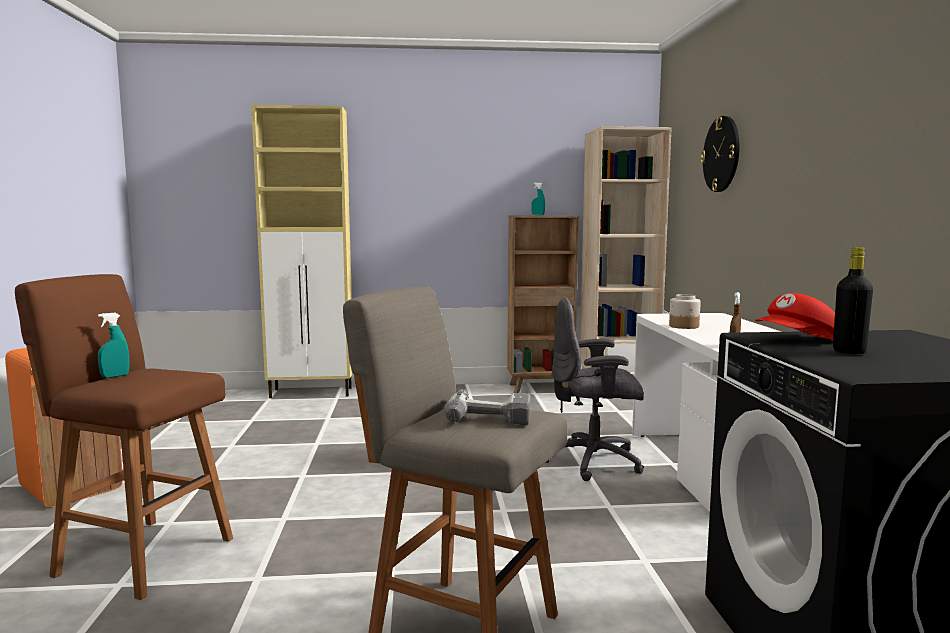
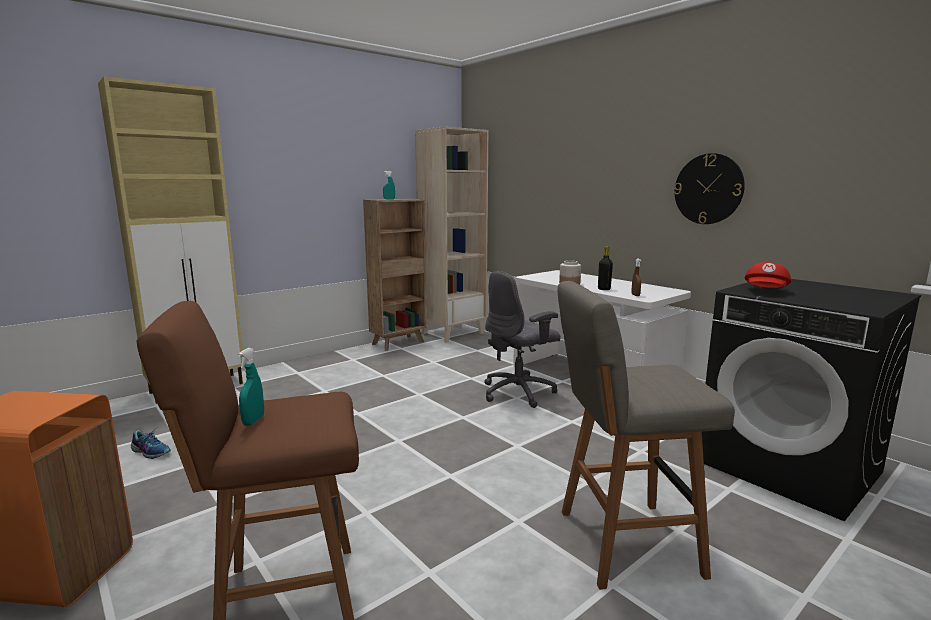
camera: 35 degrees left, 5 degrees up
power drill [445,389,530,425] -> none
wall clock [701,116,740,192] -> wall clock moved to [674,153,745,224]
black bottle [833,247,873,354] -> black bottle moved to [598,247,613,290]
none -> shoe [131,428,171,459]

